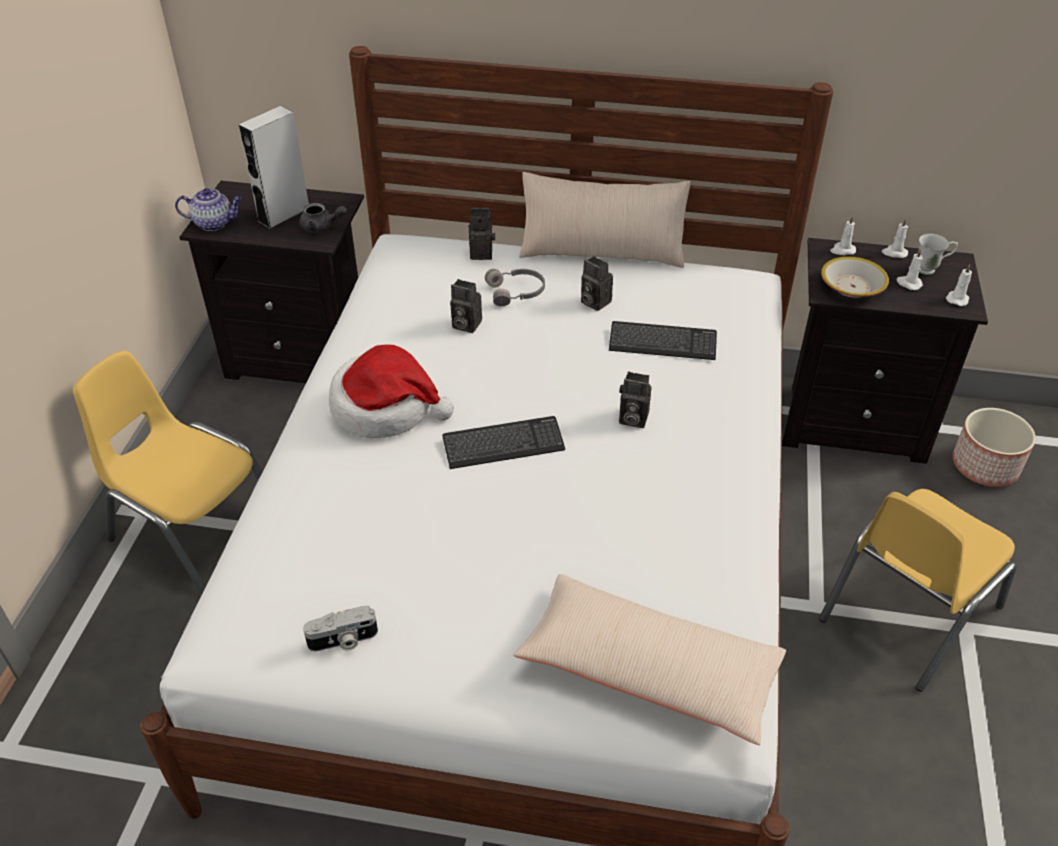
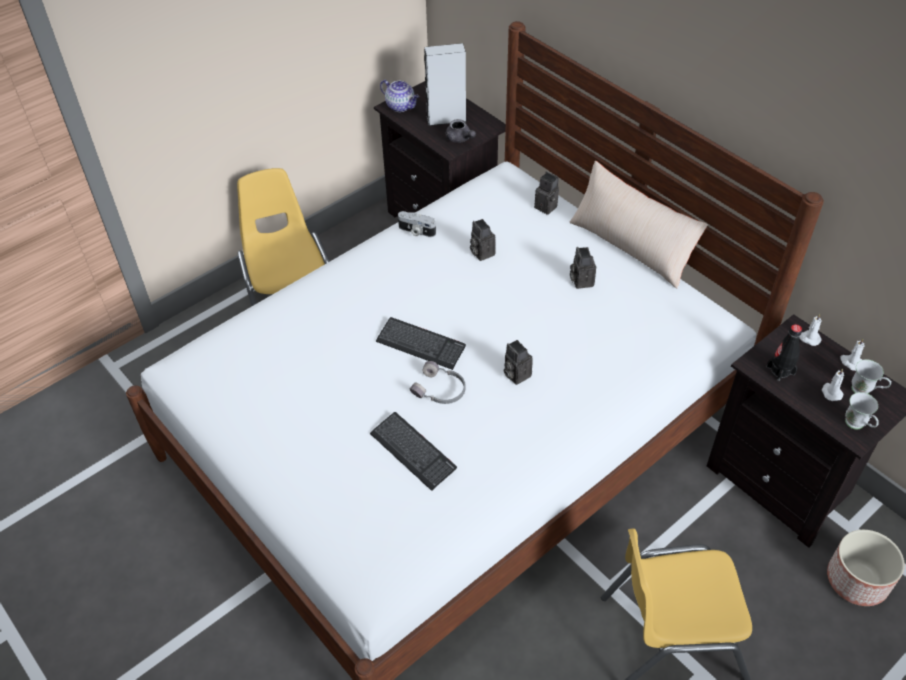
camera: 40 degrees right, 5 degrees up
camera [303,606,378,652] -> camera moved to [398,211,436,237]
hat [329,344,454,438] -> none
grey headphones [485,269,545,306] -> grey headphones moved to [409,361,465,404]
beige pillow [513,574,786,745] -> none
keyboard [609,321,717,360] -> keyboard moved to [370,412,457,491]
bowl [821,257,889,298] -> black bottle [766,324,802,381]
white candle [946,264,972,306] -> white mug [845,392,879,429]

